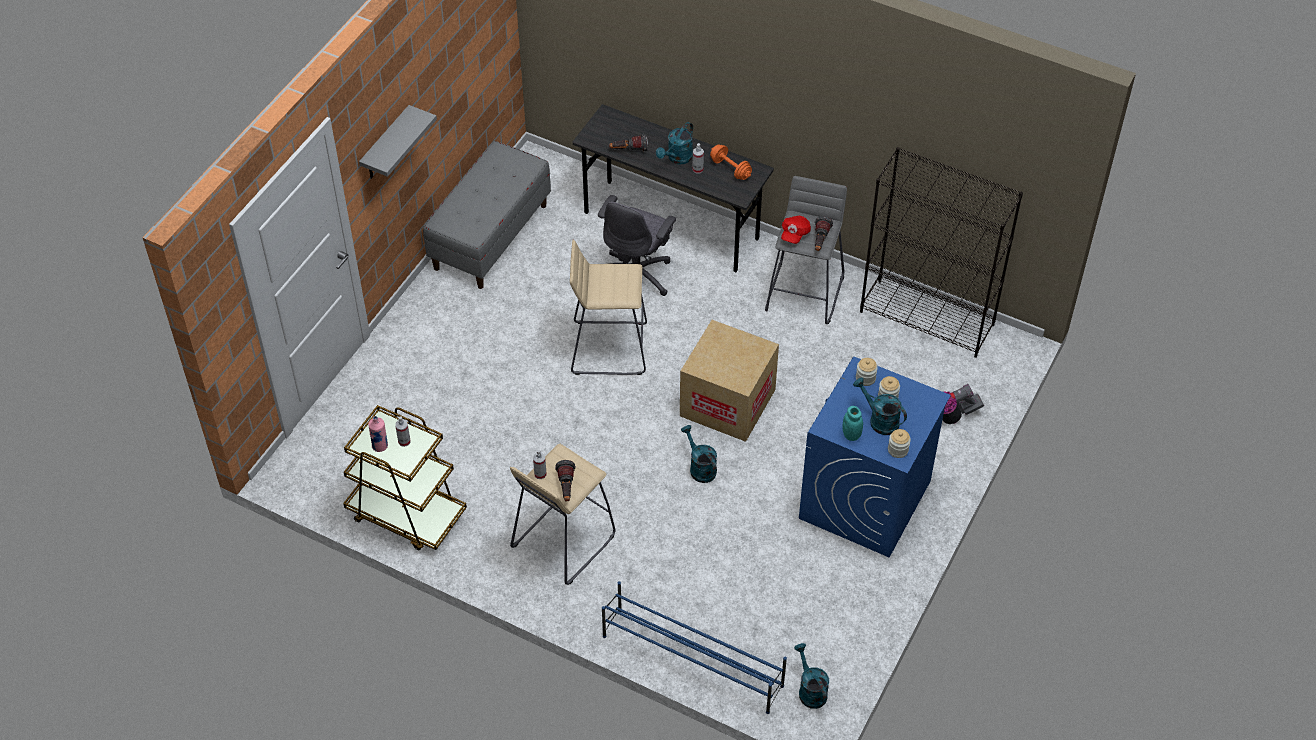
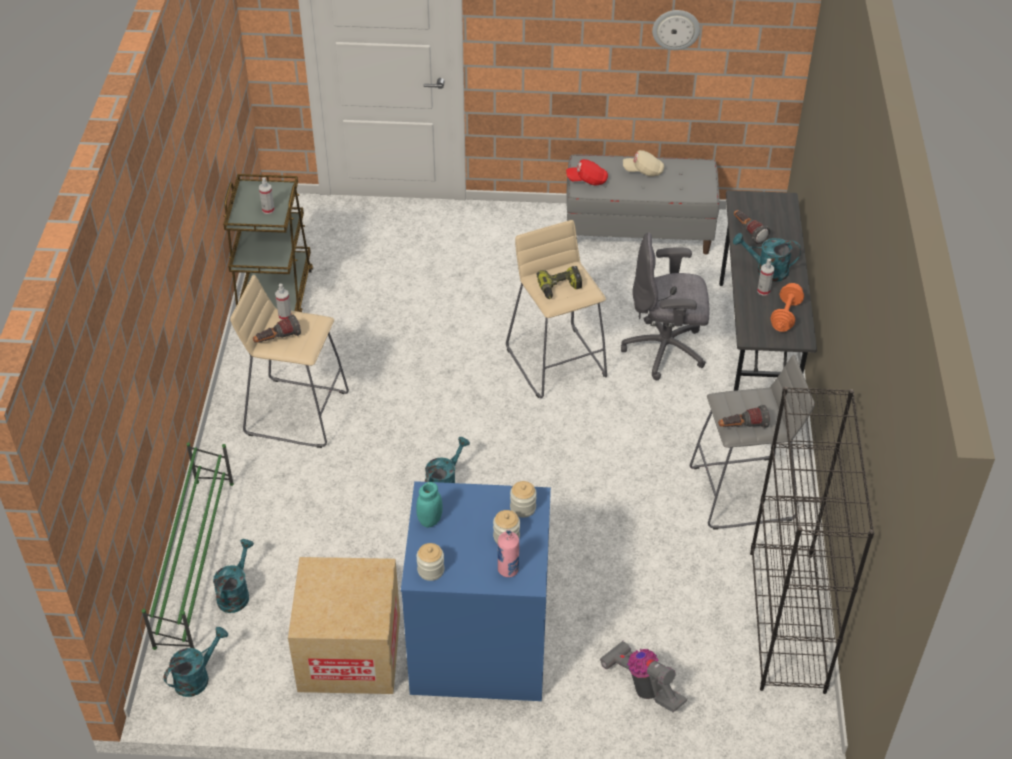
camera: 65 degrees right, 5 degrees down
grey shelf [359,105,437,179] -> none
pink bottle [368,416,388,452] -> pink bottle moved to [498,530,519,577]
blue shoe rack [602,581,787,714] -> green shoe rack [142,442,234,650]
cardboard box [680,320,779,442] -> cardboard box moved to [288,557,400,694]
red cap [781,216,811,244] -> red cap moved to [566,159,608,185]
turquoise watering can [853,378,907,435] -> turquoise watering can moved to [213,539,254,613]
none -> power drill [536,266,582,299]
none -> beige cap [623,150,664,177]
none -> wall clock [652,10,700,50]

